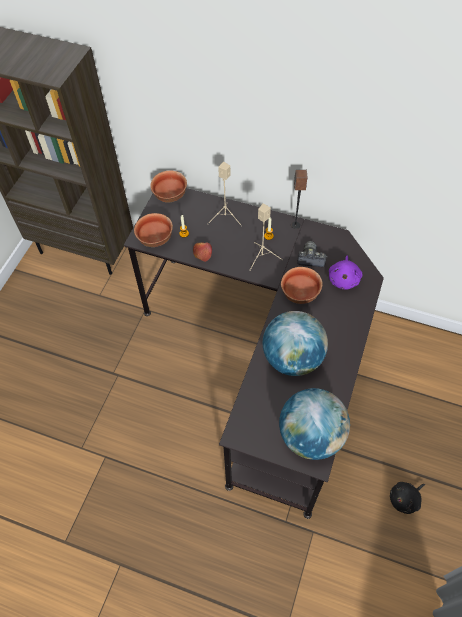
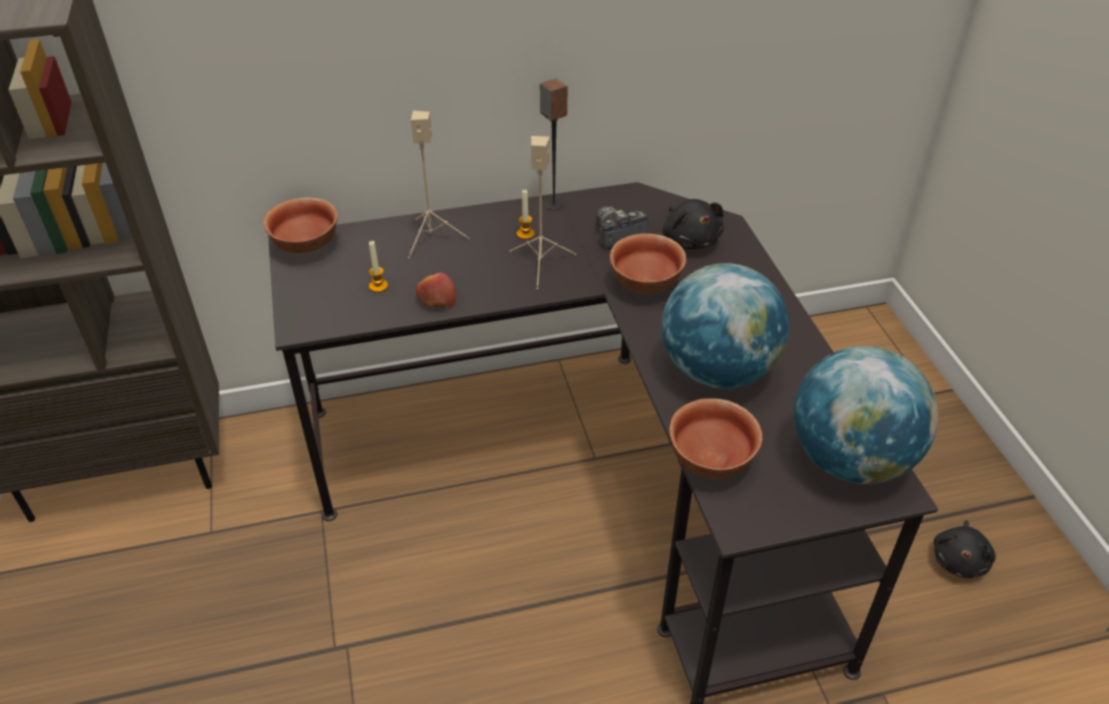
camera: 35 degrees left, 15 degrees down
bowl [134,213,173,247] -> bowl moved to [669,398,762,479]
purple plush toy [329,255,362,289] -> black plush toy [662,199,724,249]

